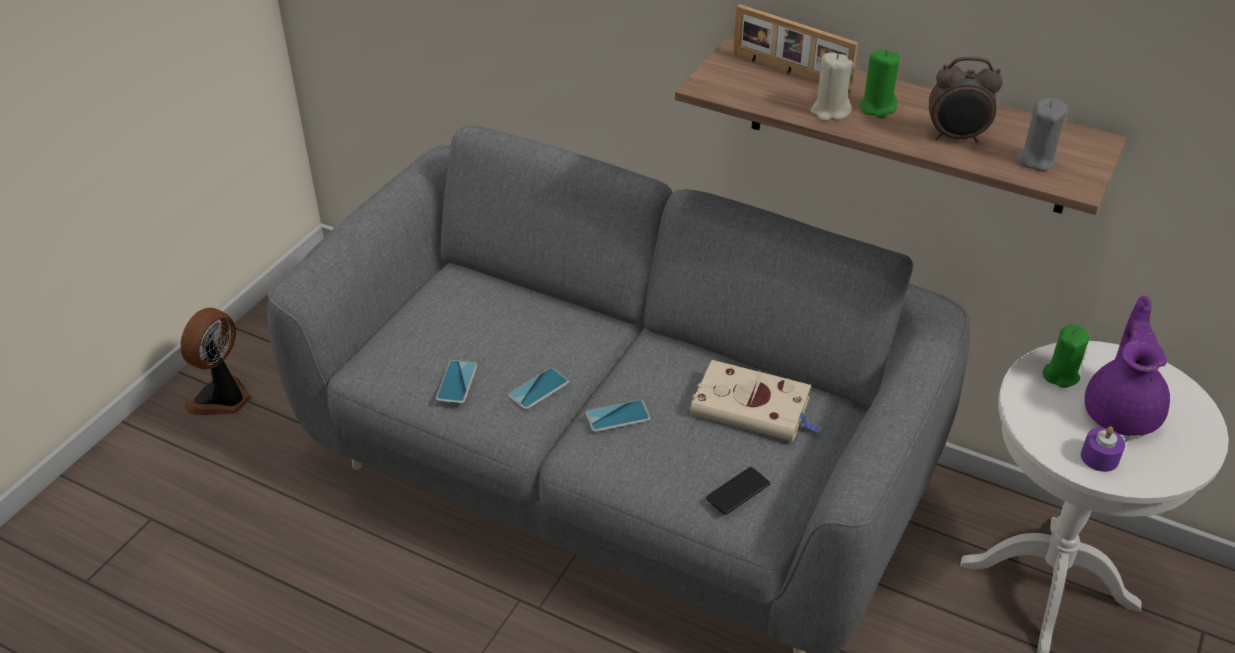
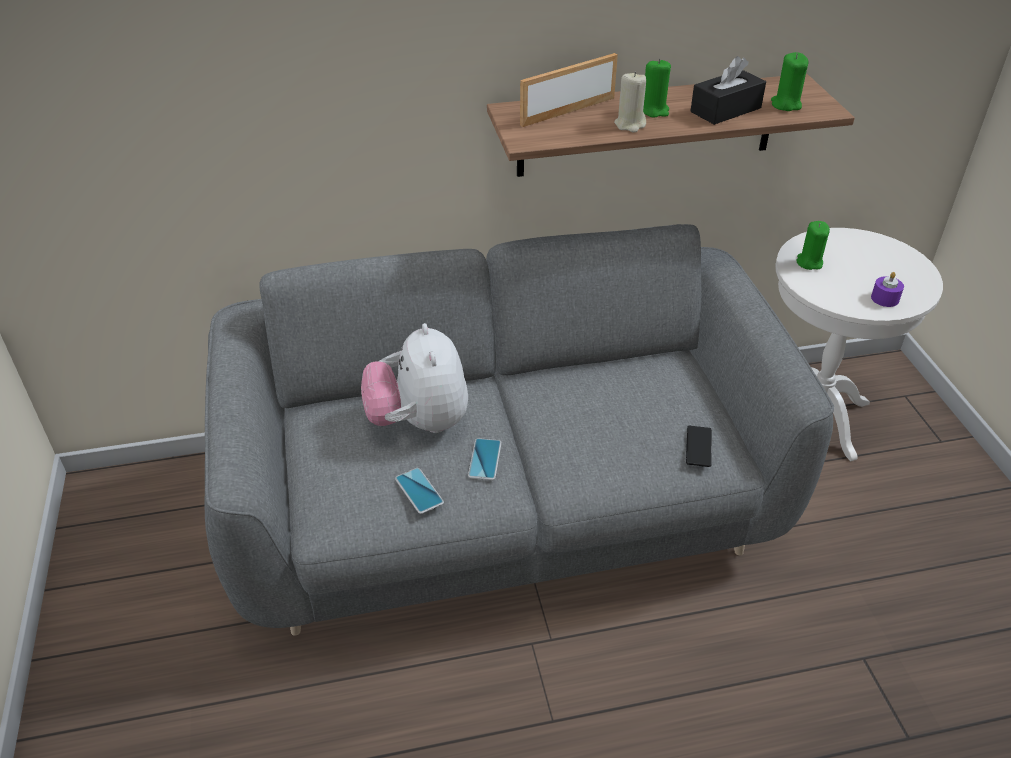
camera: 40 degrees left, 0 degrees up
fan [181,308,252,415] -> none
phone [586,400,650,432] -> none
beige book [690,360,822,442] -> none
picture frame [733,4,858,94] -> picture frame turned 150 degrees clockwise [520,53,618,127]
alarm clock [929,56,1003,143] -> black tissue box [690,56,766,125]
grey candle [1016,98,1067,171] -> green candle [771,52,809,111]
purple teapot [1085,295,1170,436] -> none
none -> plush toy [361,323,468,433]

